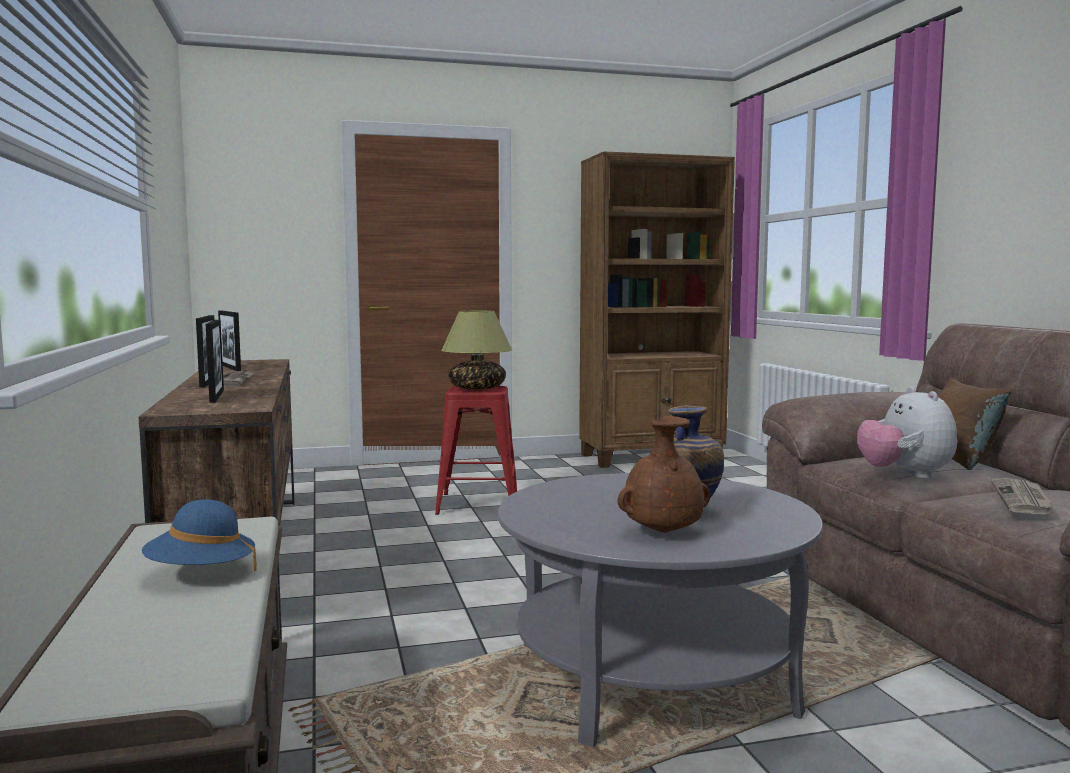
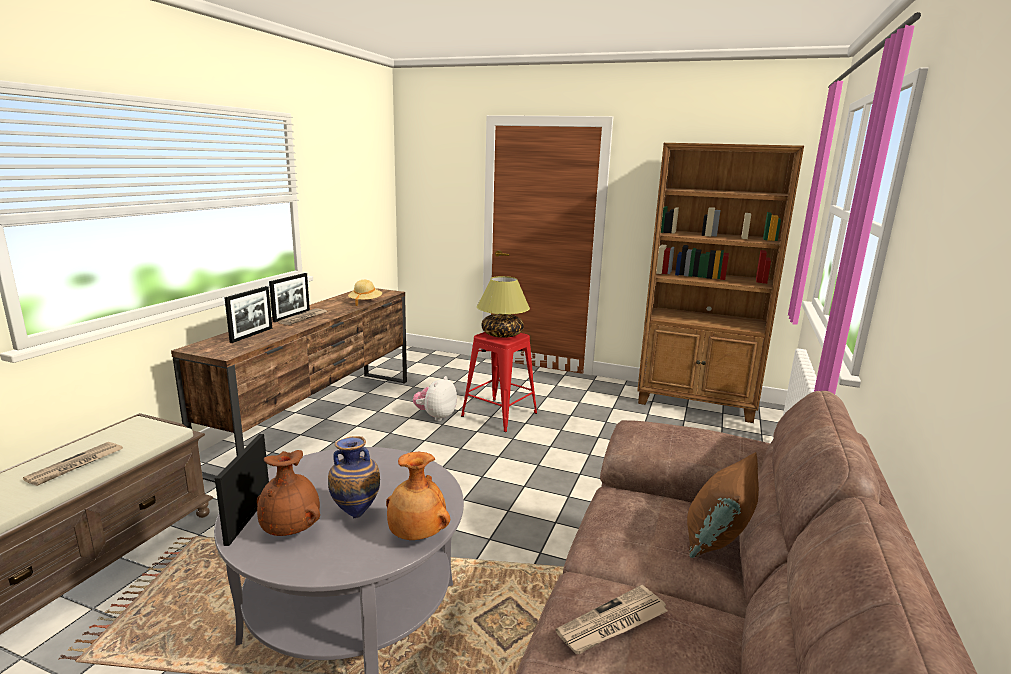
camera: 35 degrees right, 10 degrees up
blue hat [142,499,257,571] -> newspaper [23,442,123,486]
picture frame [218,311,241,371] -> picture frame moved to [215,434,269,546]
plush toy [857,387,957,479] -> plush toy moved to [413,376,457,421]
none -> beige hat [348,280,382,306]
none -> brown vase [386,452,450,540]

